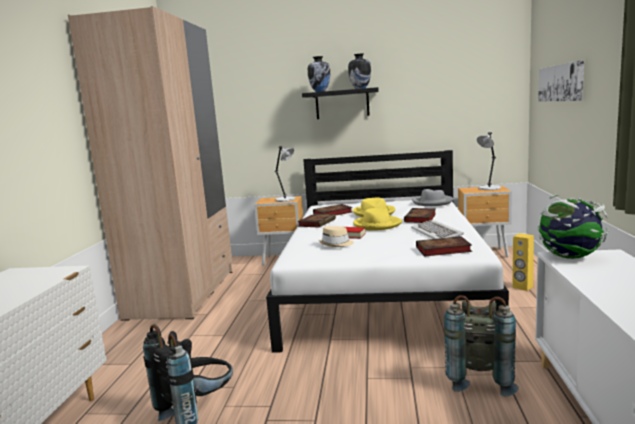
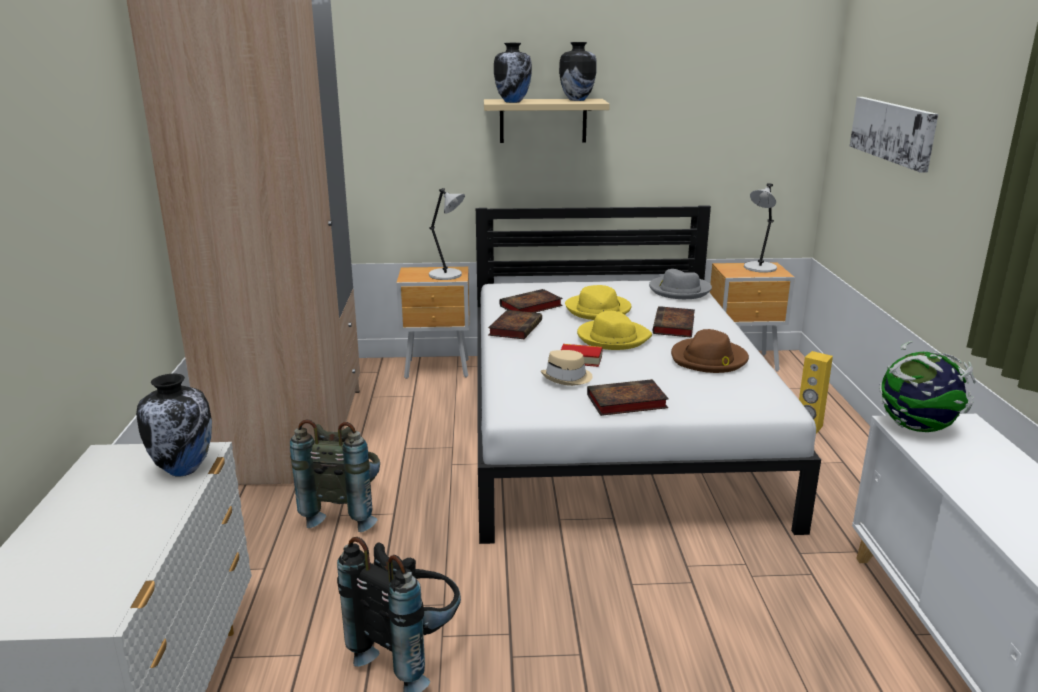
camera: 10 degrees left, 10 degrees up
black shelf [302,87,379,119] -> beige shelf [484,99,610,143]
keyboard [411,220,464,239] -> brown hat [671,329,749,373]
book [416,236,472,257] -> book moved to [587,379,669,416]
grey backpack [444,295,519,397] -> grey backpack moved to [290,419,380,532]
none -> vase [136,374,212,476]

